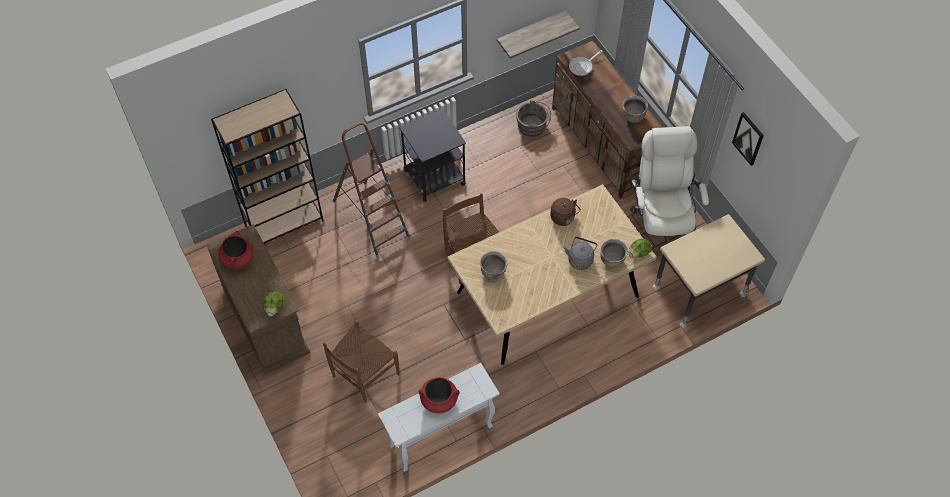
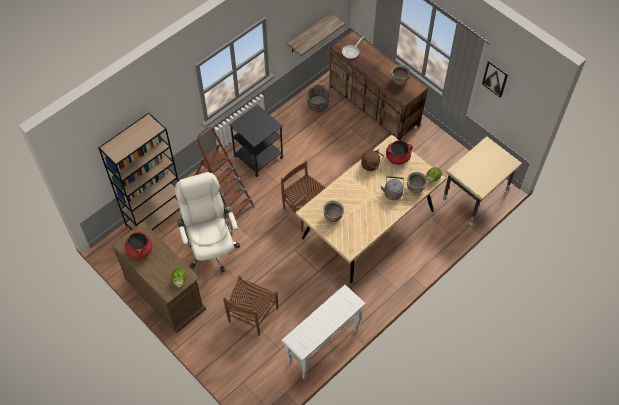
camera: 15 degrees left, 0 degrees up
red cooking pot [419,377,460,413] -> red cooking pot moved to [386,140,413,165]
white office chair [630,126,709,244] -> white office chair moved to [175,172,240,272]

